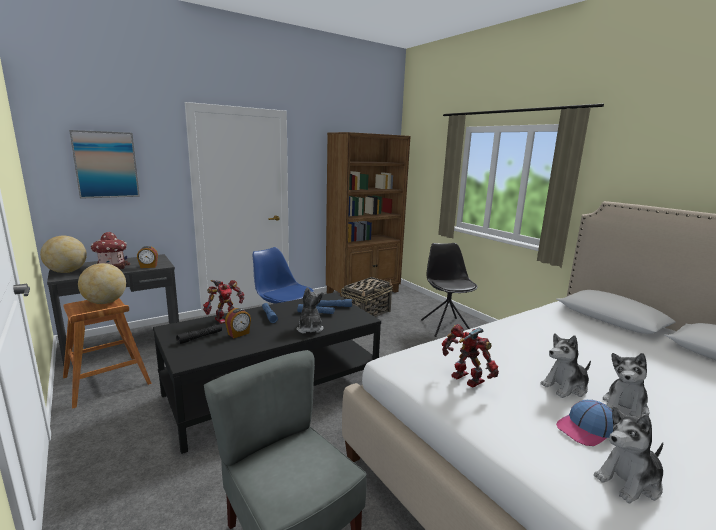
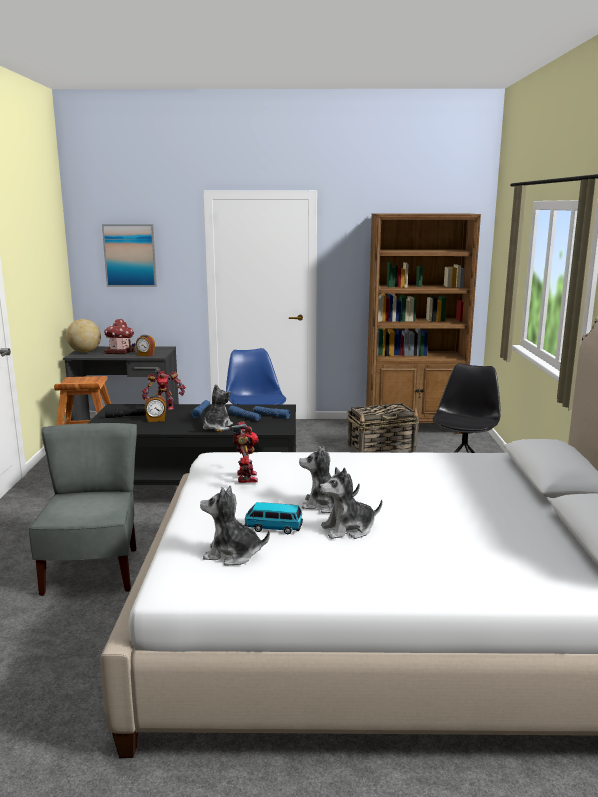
camera: 35 degrees right, 0 degrees up
globe [78,263,126,304] -> none
cap [556,400,613,446] -> toy car [244,502,303,534]

